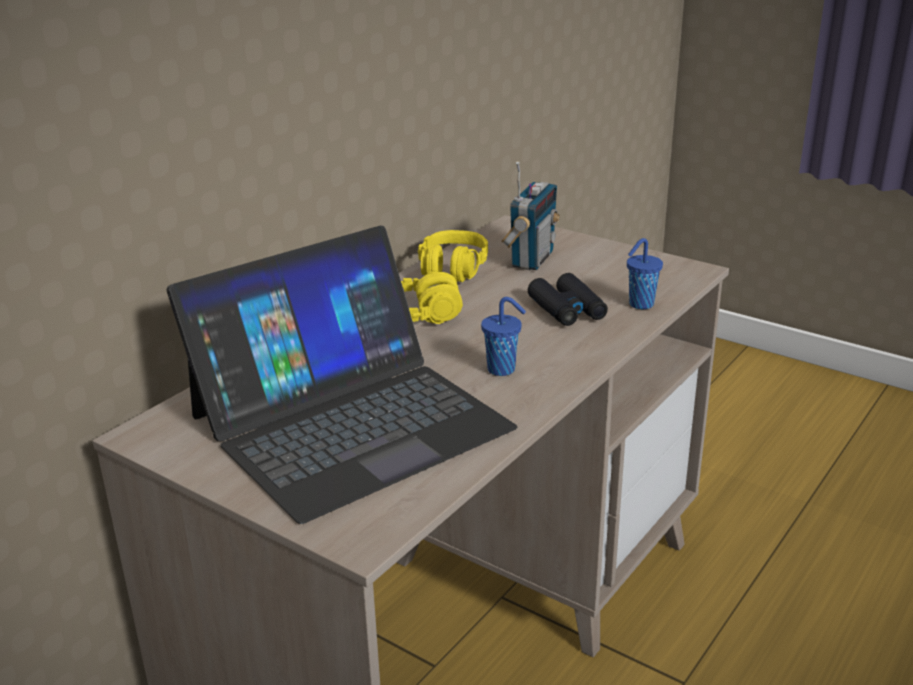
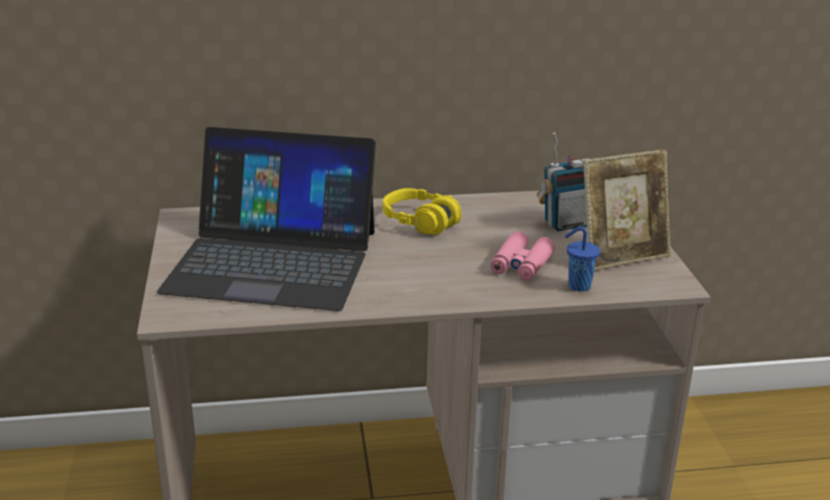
camera: 45 degrees right, 0 degrees up
yellow headphones [418,230,488,282] -> none
blue cup [481,297,526,376] -> none
black binoculars [528,273,608,326] -> pink binoculars [490,231,555,280]
none -> picture frame [583,149,671,271]

